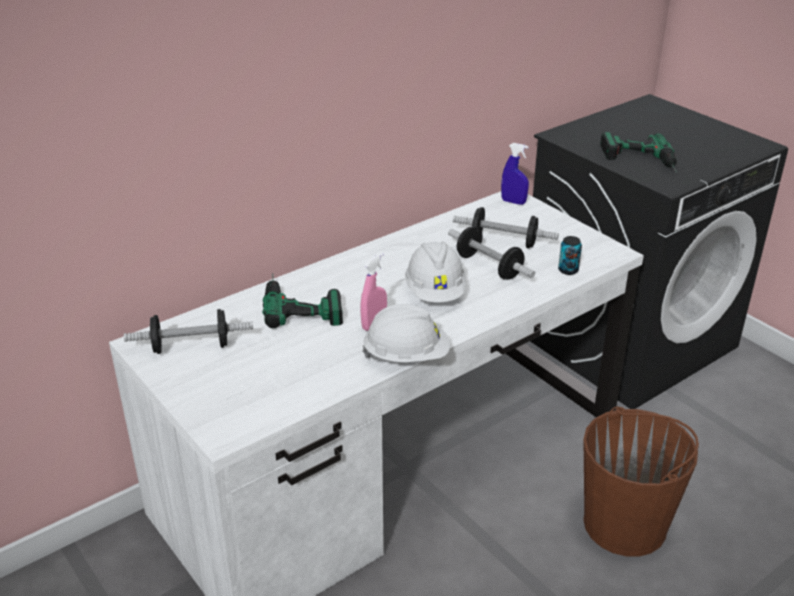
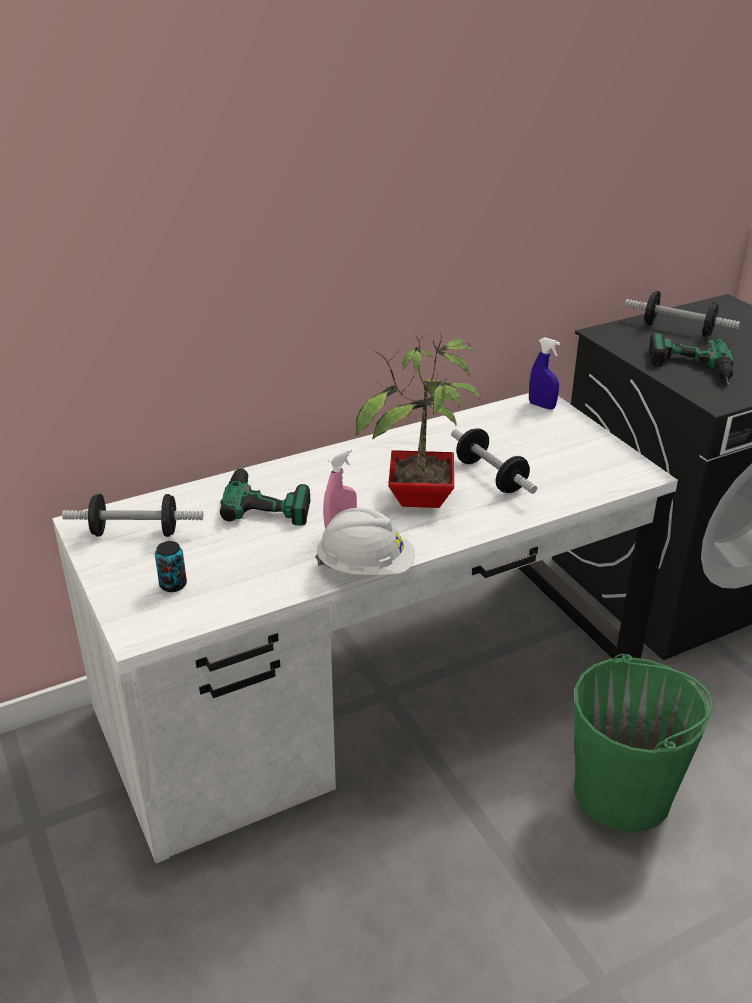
camera: 10 degrees right, 0 degrees up
white hard hat [405,241,466,302] -> potted plant [356,331,480,508]
dumbbell [453,207,559,248] -> dumbbell moved to [625,291,740,337]
can [558,236,582,275] -> can moved to [155,541,187,592]
brown bucket [583,407,699,557] -> green bucket [574,654,712,832]

